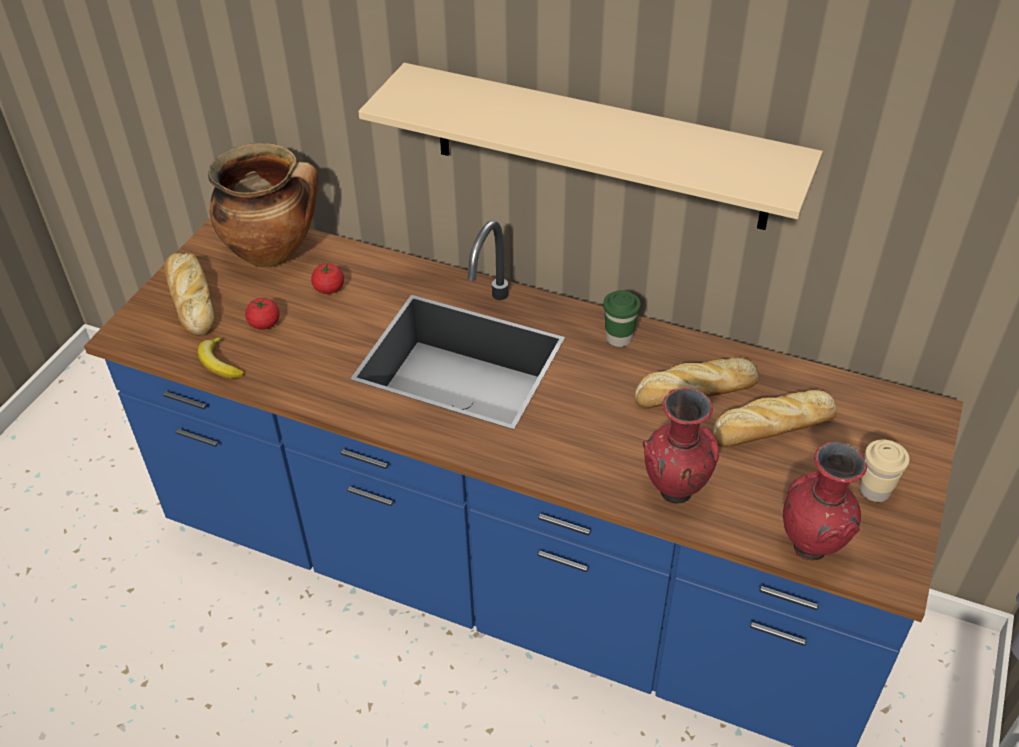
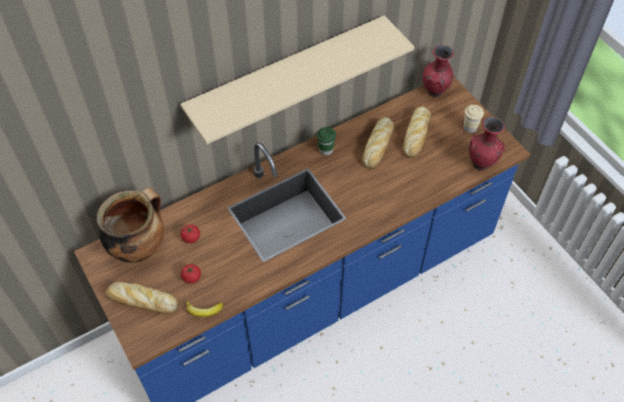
camera: 55 degrees left, 10 degrees up
red vase [643,388,719,504] -> red vase moved to [423,45,454,97]

